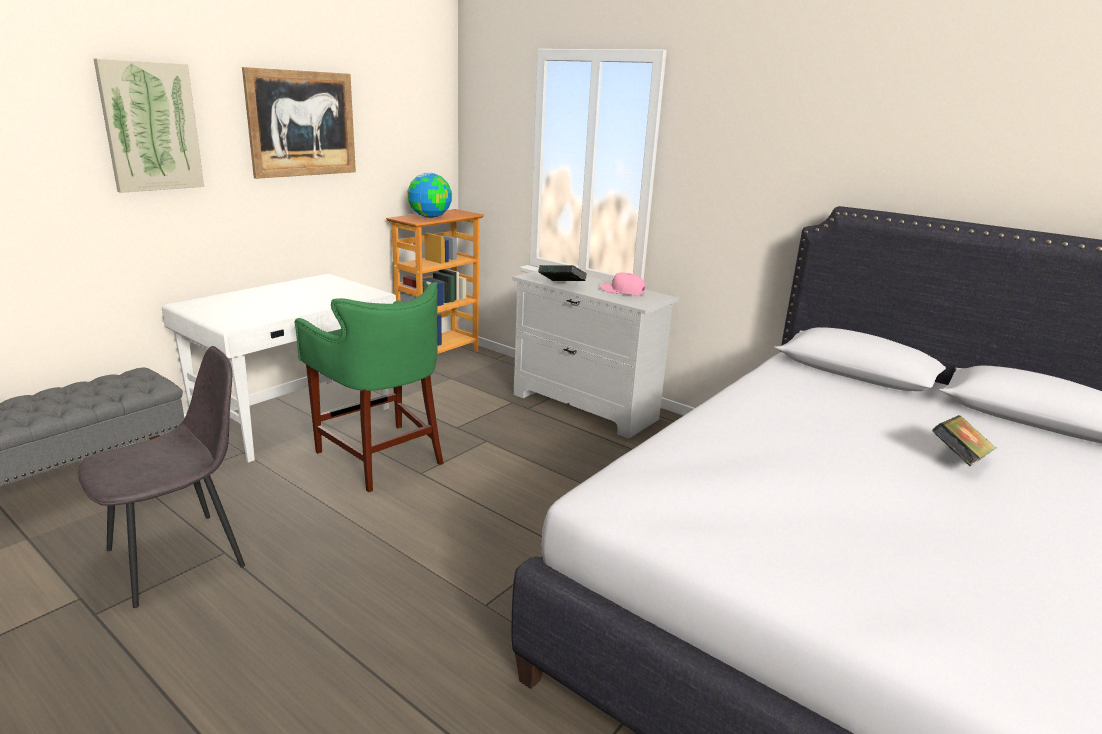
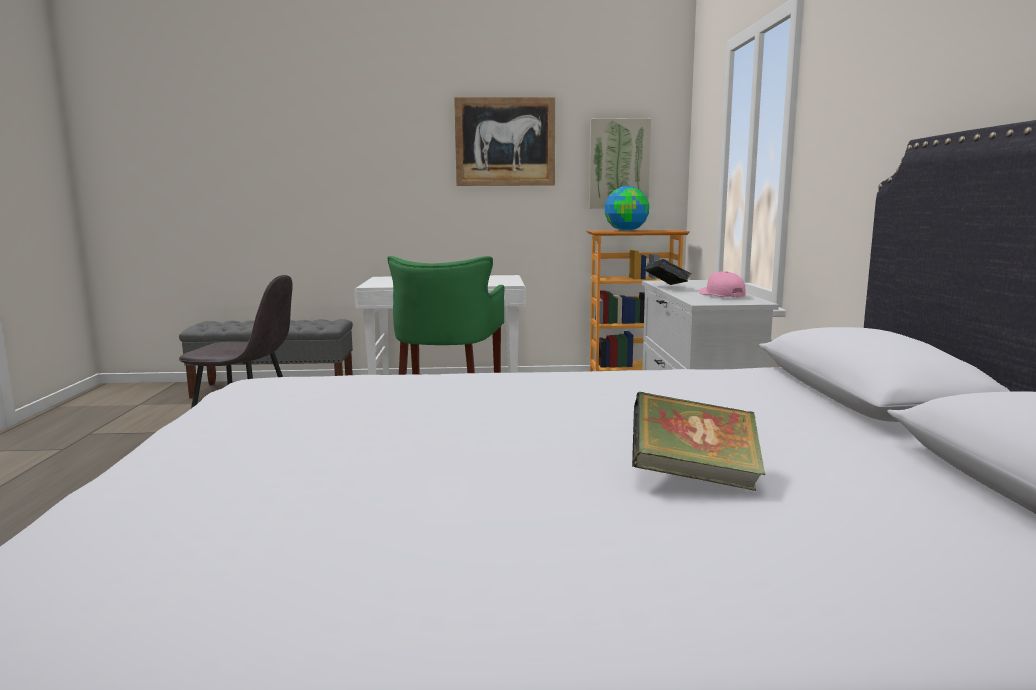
camera: 50 degrees right, 10 degrees down
picture [93,58,204,193] -> picture moved to [589,119,651,209]

